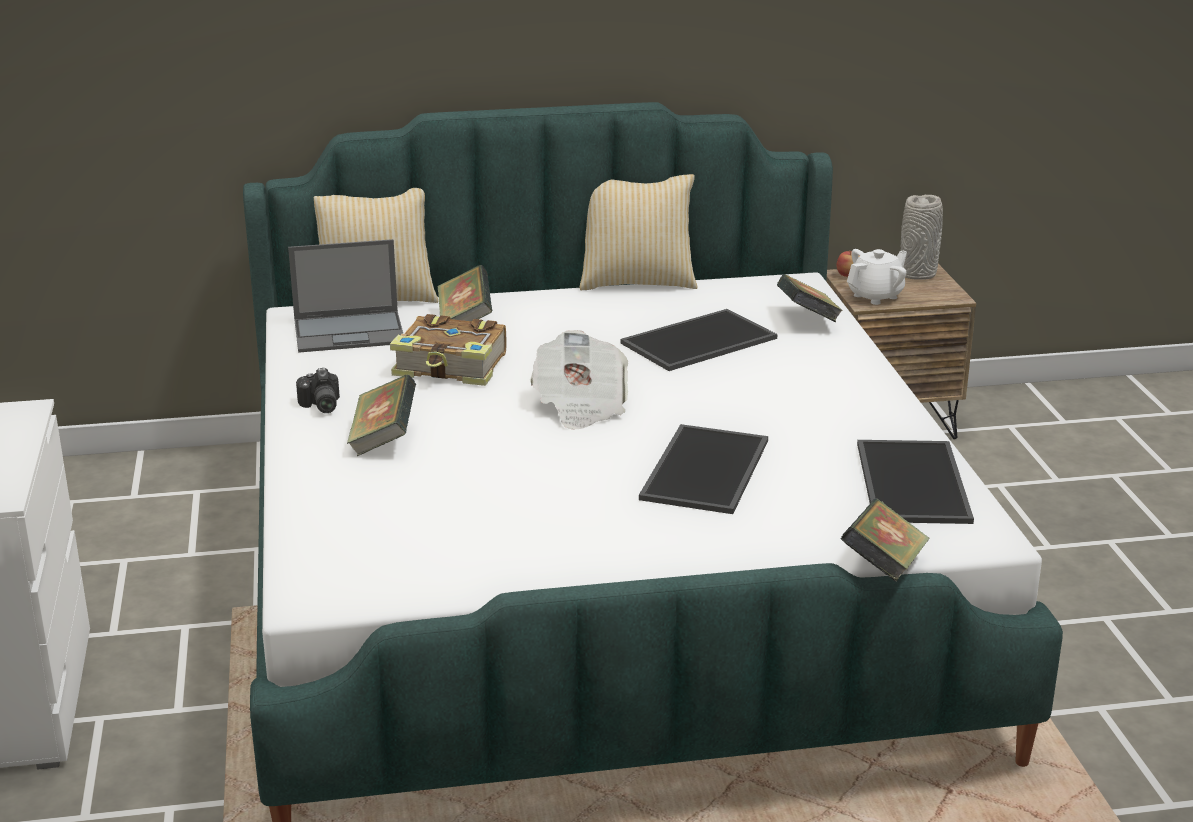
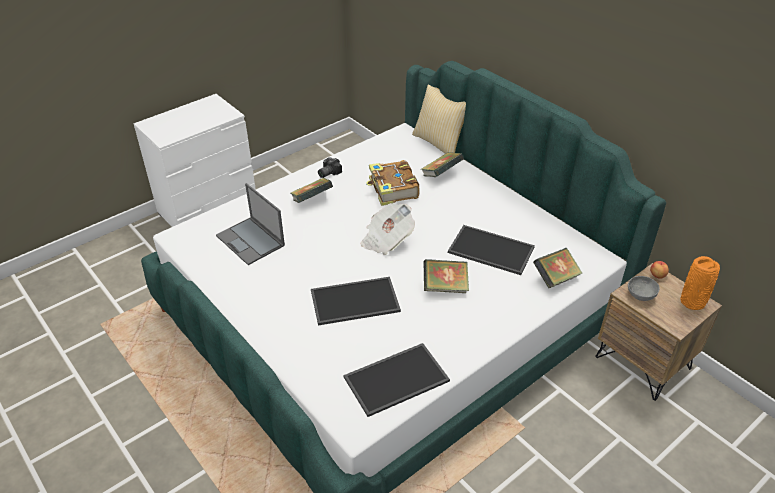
camera: 60 degrees right, 15 degrees up
laptop [288,239,403,353] -> laptop moved to [216,183,285,265]
pillow [580,174,698,291] -> none
book [841,499,929,582] -> book moved to [424,259,469,293]
white teapot [847,249,907,305] -> grey bowl [628,276,659,301]
grey vase [901,195,943,280] -> orange vase [680,256,720,310]

